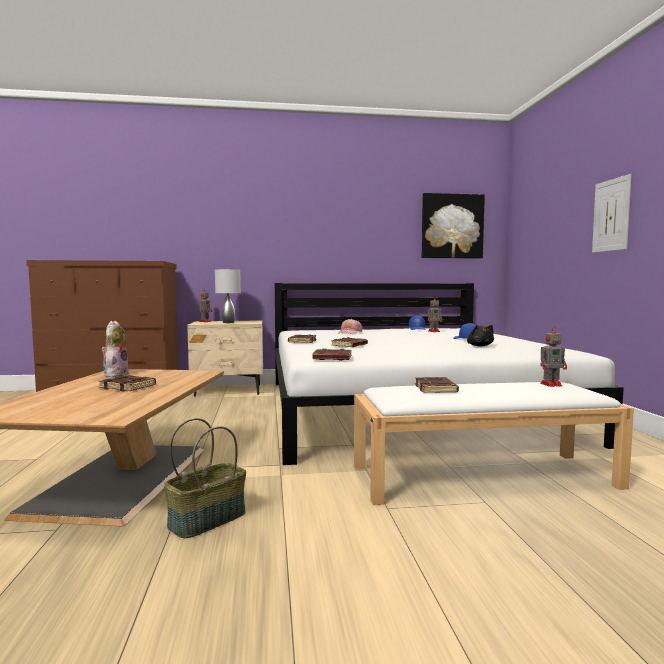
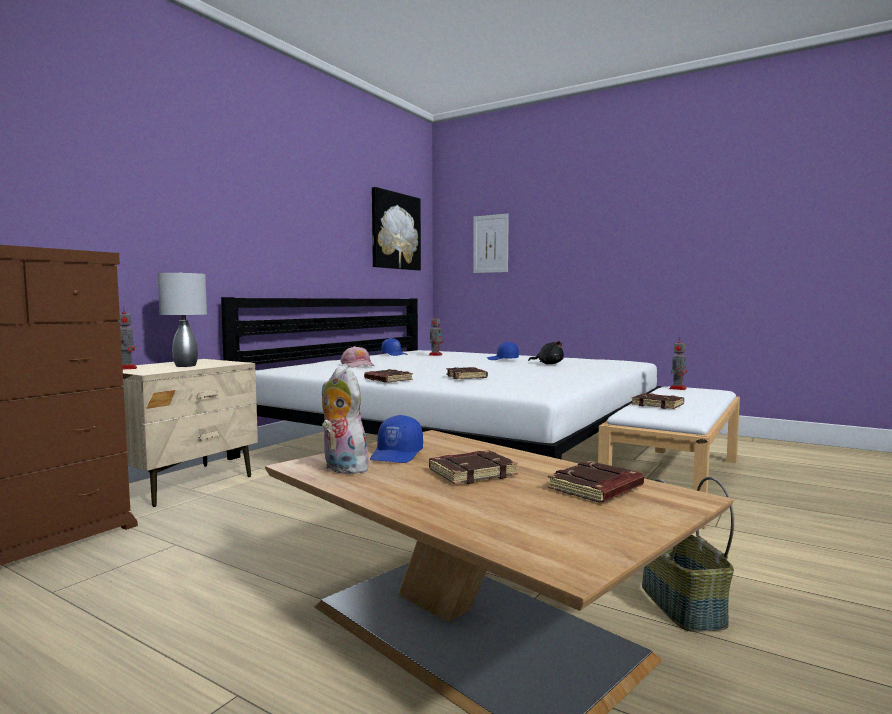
camera: 50 degrees left, 0 degrees up
brown book [313,348,352,360] -> brown book moved to [548,461,644,503]
picture [592,174,631,253] -> picture moved to [473,214,509,273]
none -> blue cap [370,415,423,463]

